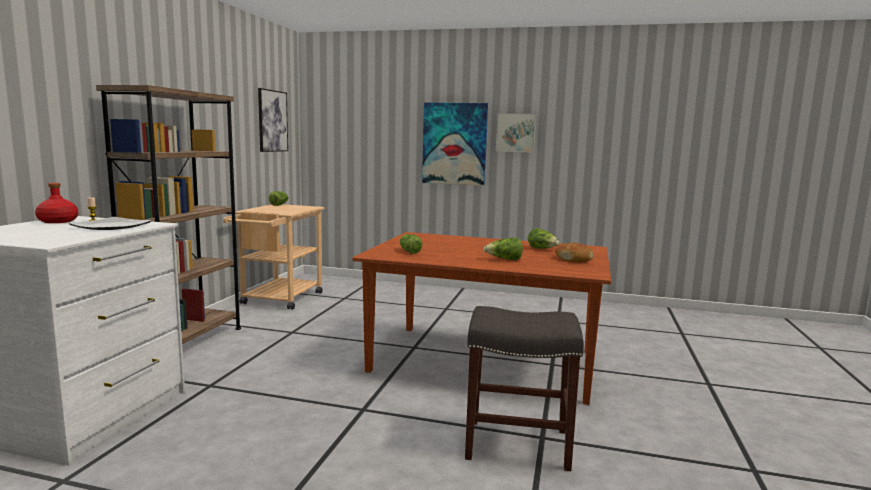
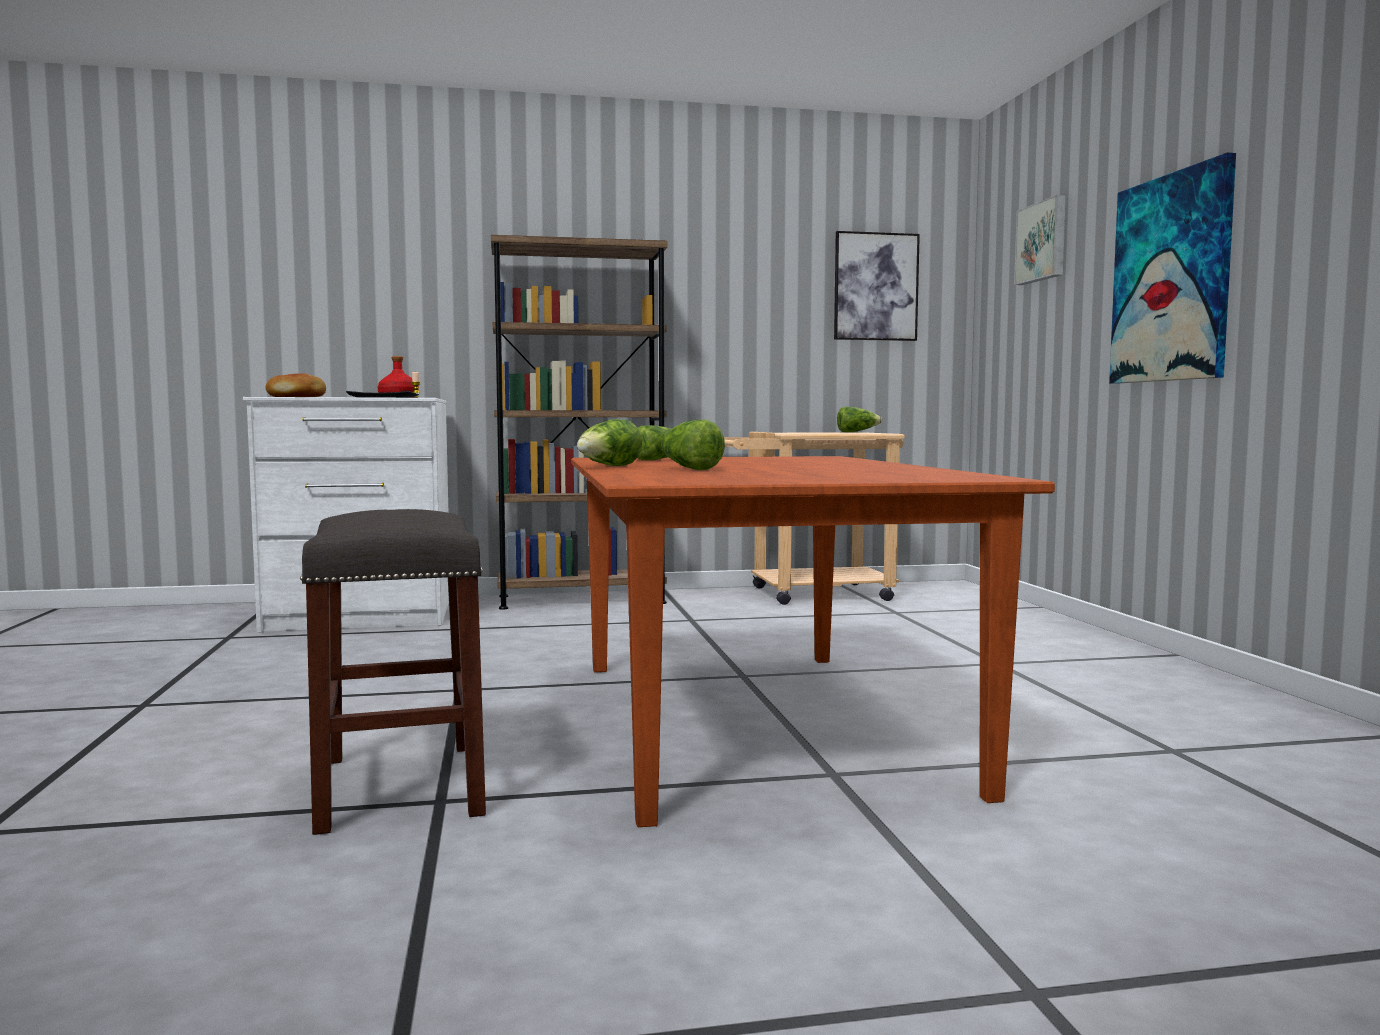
camera: 65 degrees right, 5 degrees down
picture [496,113,536,153] -> picture moved to [1014,195,1066,285]
lettuce [528,228,560,249] -> lettuce moved to [577,419,642,466]
bread [555,242,593,263] -> bread moved to [266,373,326,397]

